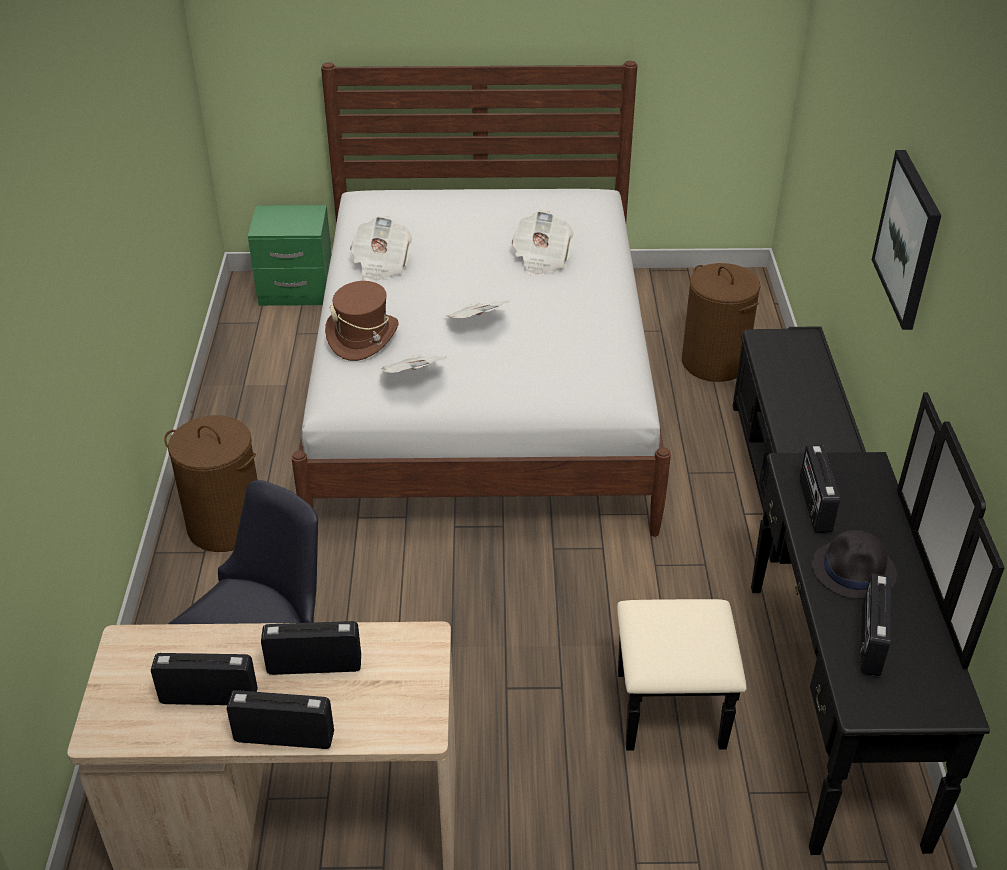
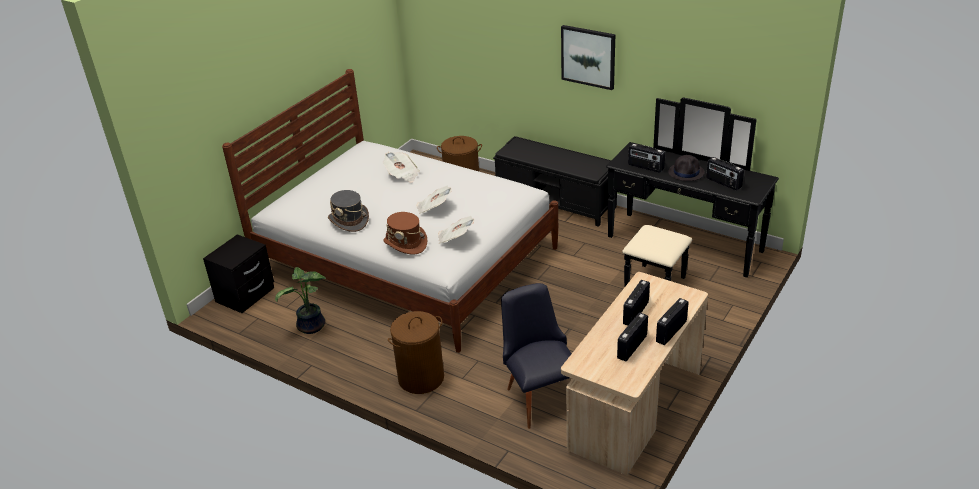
camera: 55 degrees left, 5 degrees down
green nightstand [248,205,332,306] -> black nightstand [203,234,274,313]
newspaper [350,216,412,281] -> grey hat [328,190,369,232]
none -> potted plant [275,267,326,334]

